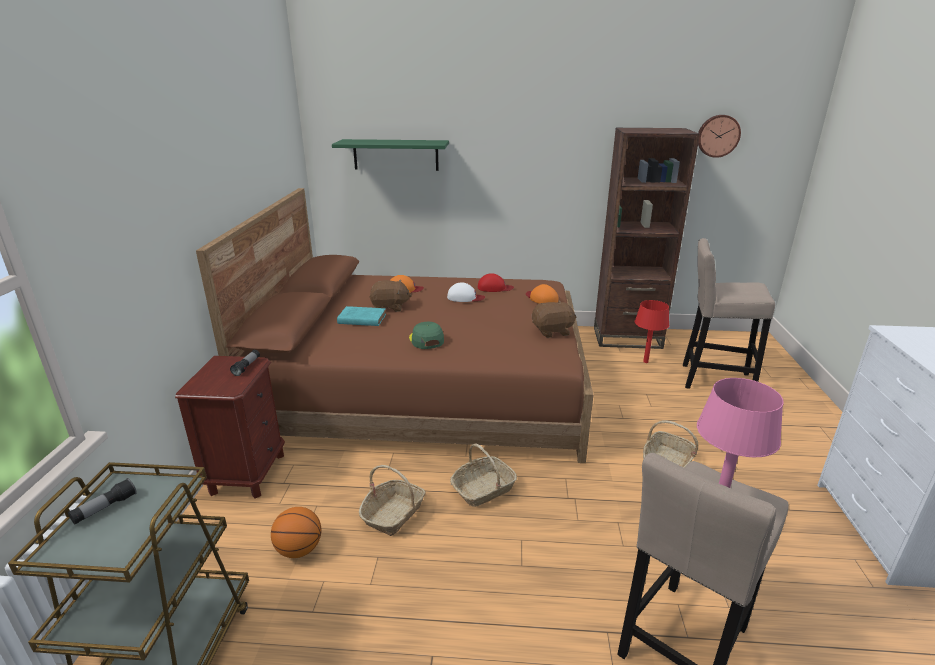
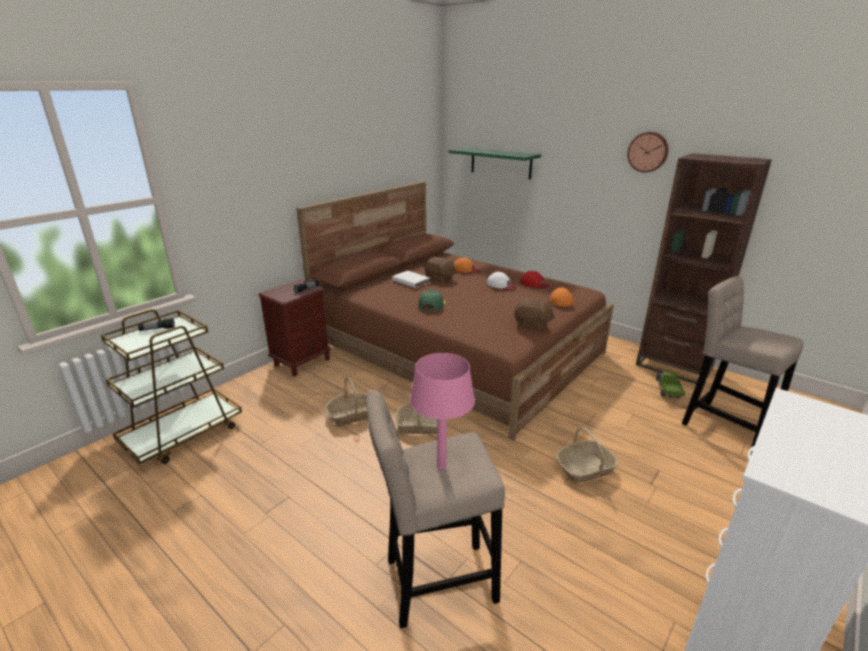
camera: 35 degrees right, 0 degrees up
basketball [271,507,321,558] -> none
turquoise book [337,306,386,326] -> white book [392,271,430,288]
red table lamp [635,300,669,363] -> toy truck [656,371,685,399]
wall clock [698,115,741,158] -> wall clock moved to [627,132,668,173]

